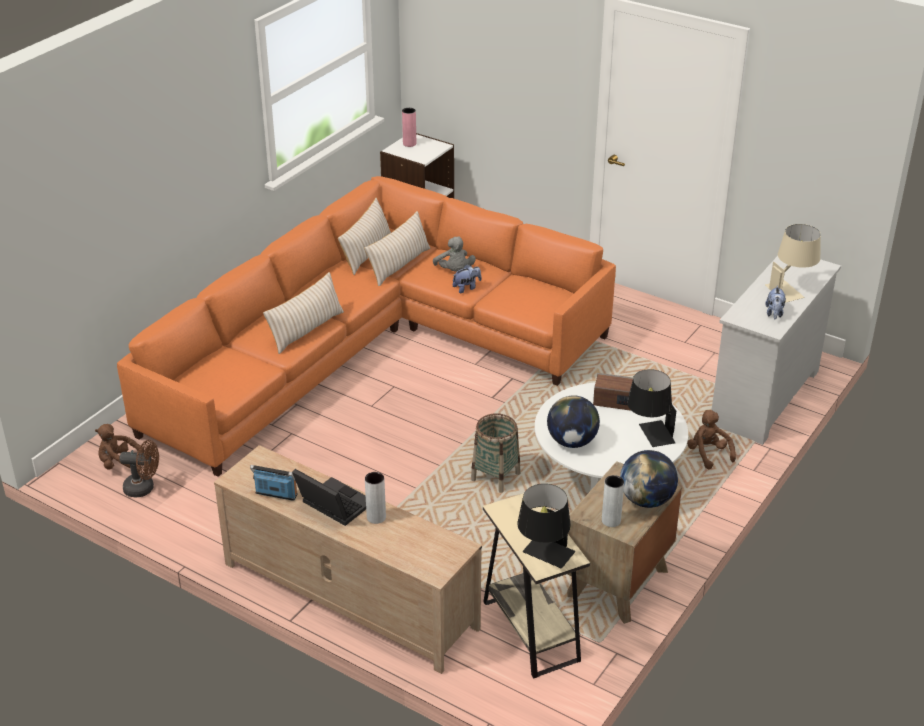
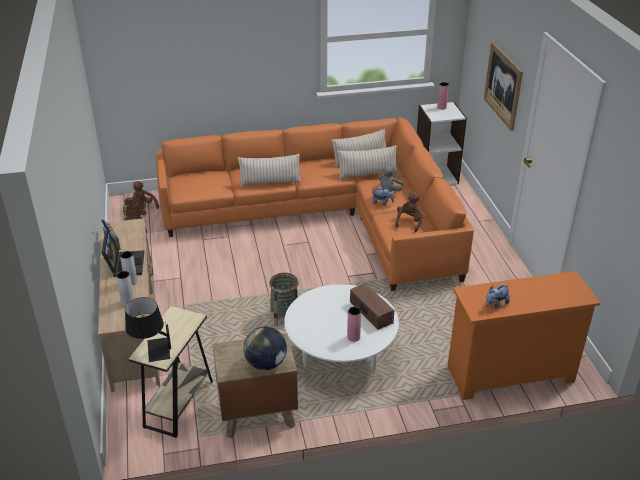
camera: 45 degrees right, 0 degrees up
globe [547,395,600,448] -> none
grey vase [602,475,624,527] -> grey vase moved to [116,271,134,306]
black table lamp [627,369,676,447] -> pink vase [347,307,361,342]
brown plush toy [687,410,736,469] -> brown plush toy moved to [395,191,423,232]
white dresser [711,256,841,445] -> orange dresser [447,271,601,400]
beige table lamp [765,224,821,303] -> none
none -> picture [484,42,523,131]

